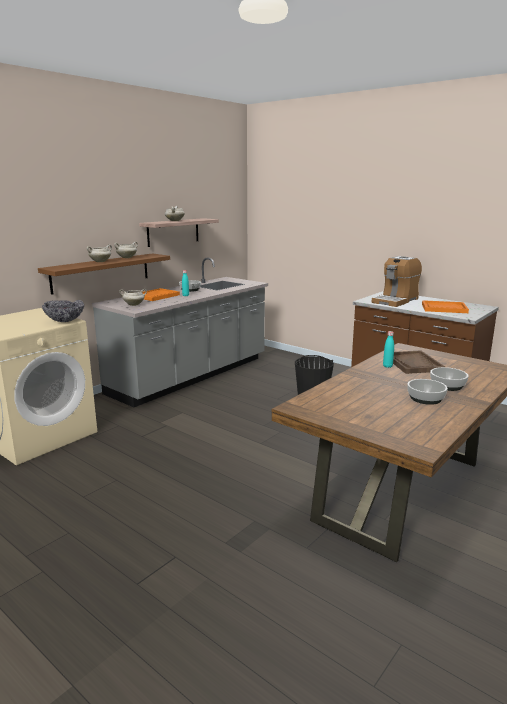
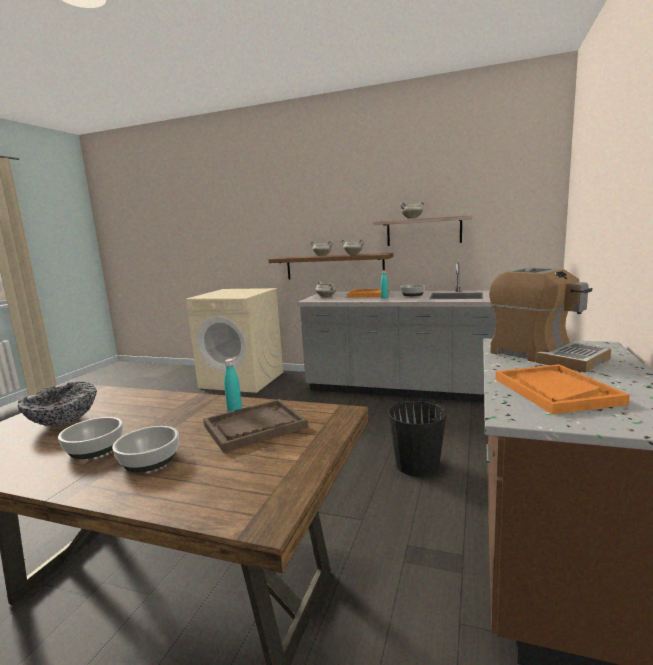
camera: 70 degrees right, 5 degrees down
bowl [42,300,84,322] -> bowl moved to [18,381,97,426]
coffee machine [371,256,422,307] -> coffee machine turned 150 degrees counterclockwise [489,268,611,373]

